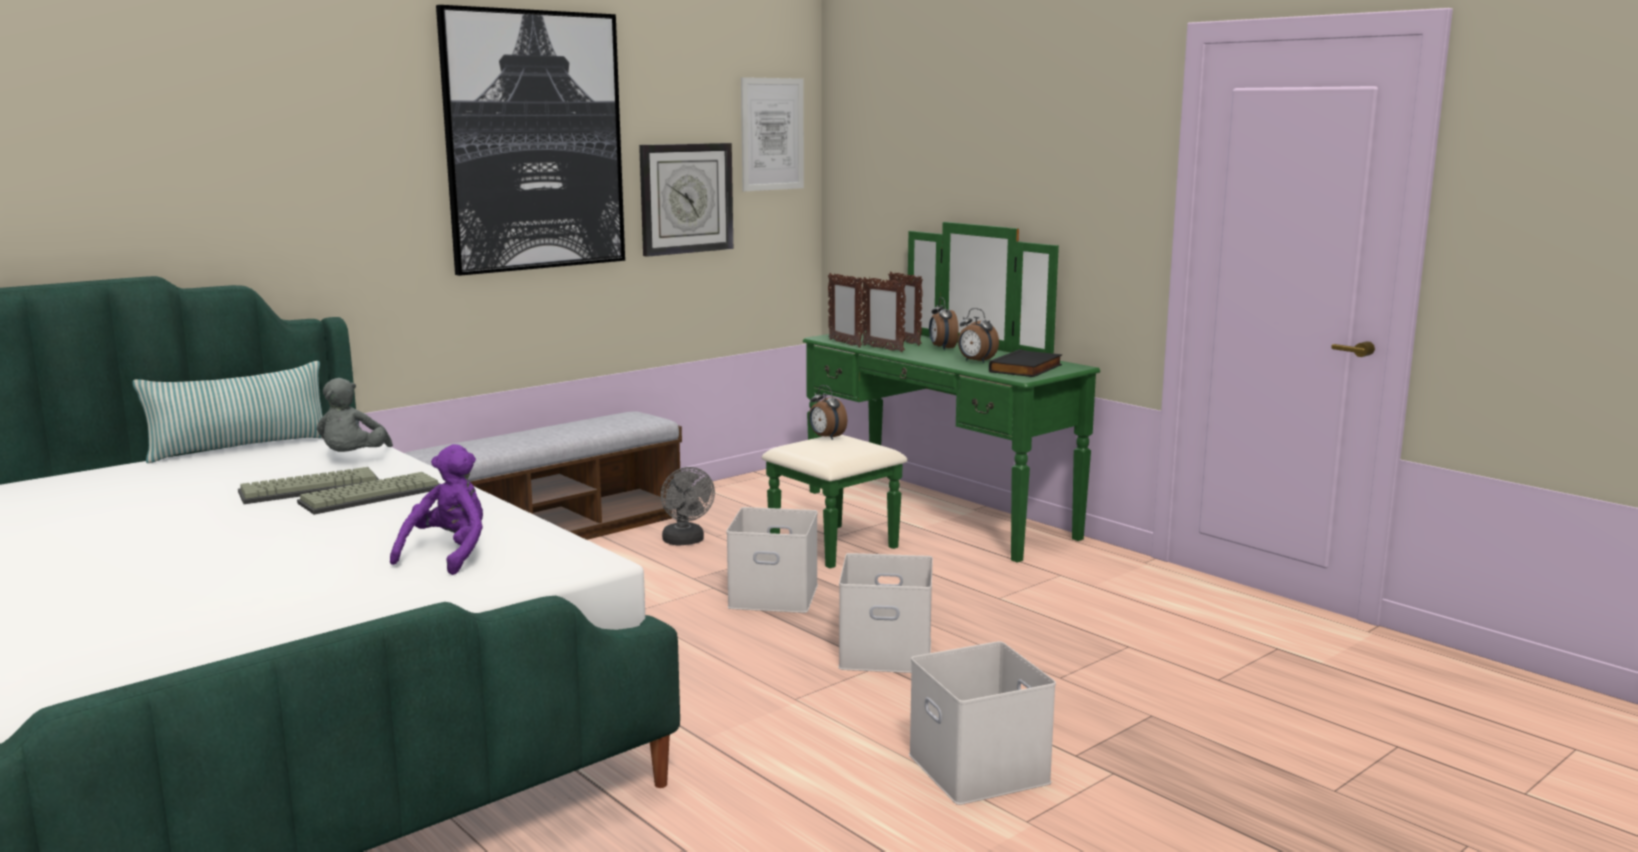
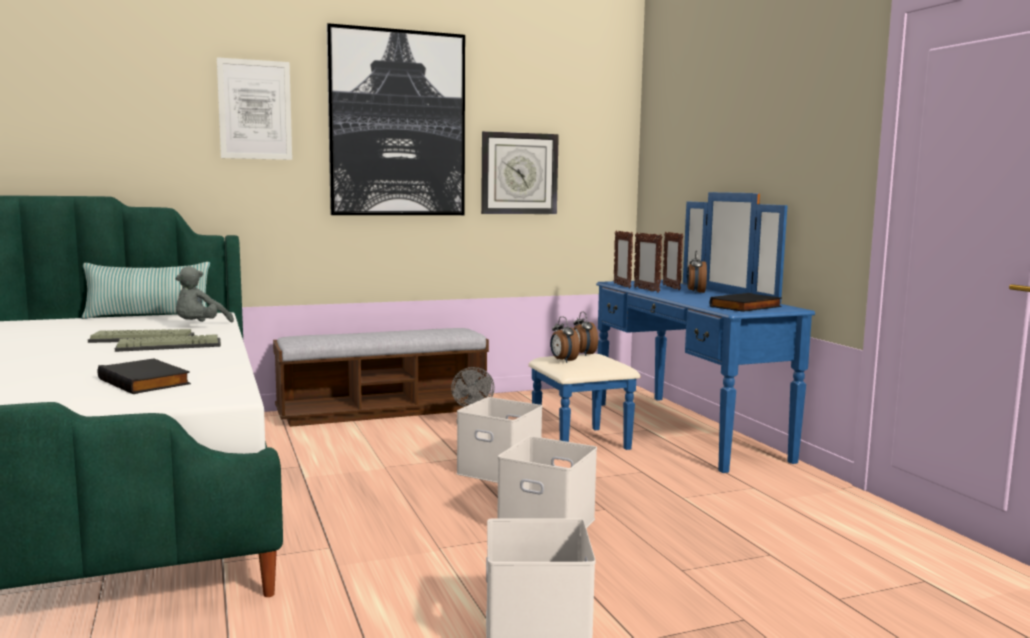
camera: 20 degrees right, 5 degrees down
purple plush toy [390,444,483,575] -> black book [98,358,191,394]
picture [741,77,804,191] -> picture moved to [217,57,292,160]
green dresser [762,222,1100,568] -> blue dresser [529,192,815,473]
alarm clock [958,308,999,363] -> alarm clock moved to [550,317,580,363]

